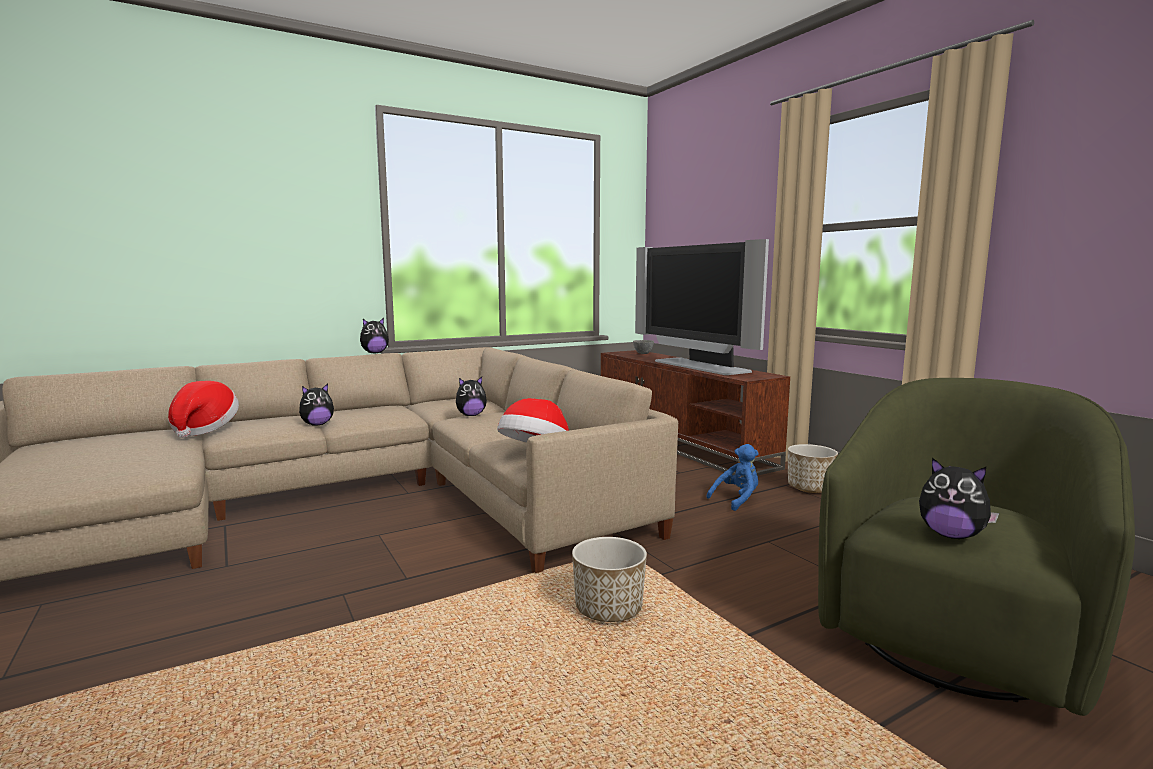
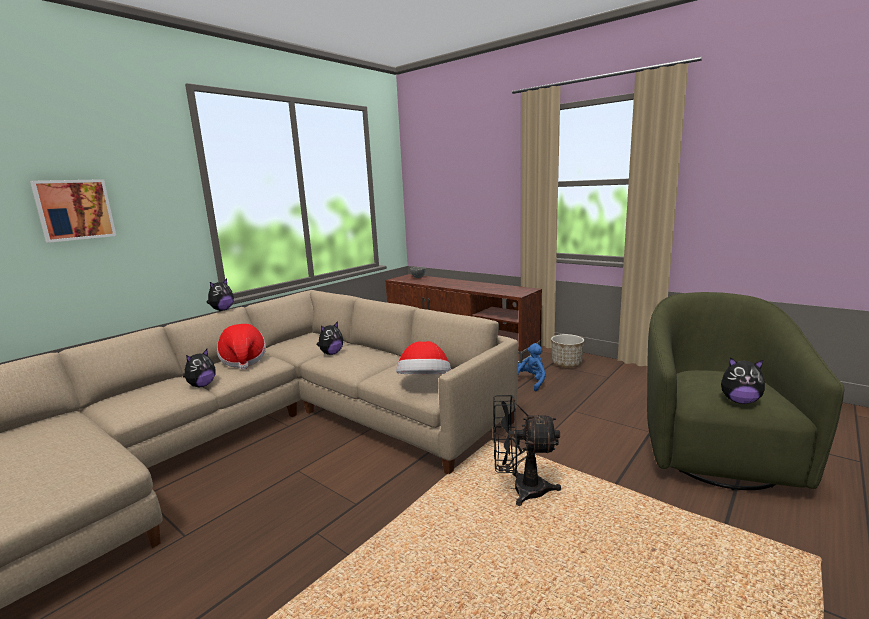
camera: 20 degrees left, 5 degrees up
hat [168,381,239,438] -> hat moved to [217,324,266,370]
planter [572,537,647,622] -> black fan [493,395,561,506]
television [635,239,769,375] -> none
none -> picture [30,179,116,243]

